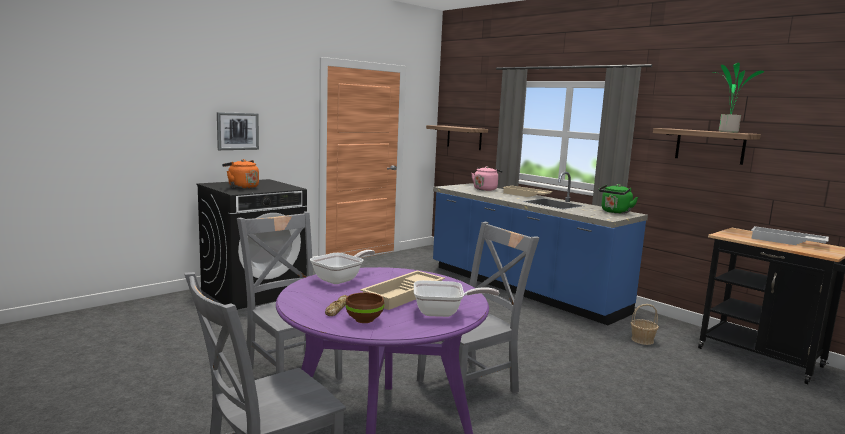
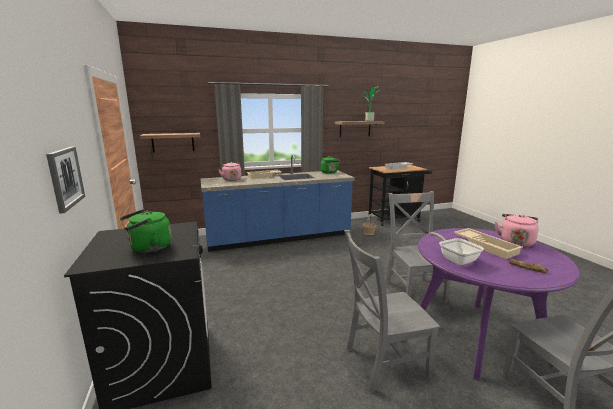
camera: 65 degrees left, 5 degrees up
orange kettle [222,159,259,189] -> green kettle [120,209,171,253]
brown bowl [345,292,384,323] -> none
frying pan [414,280,499,317] -> pink kettle [495,214,539,247]

